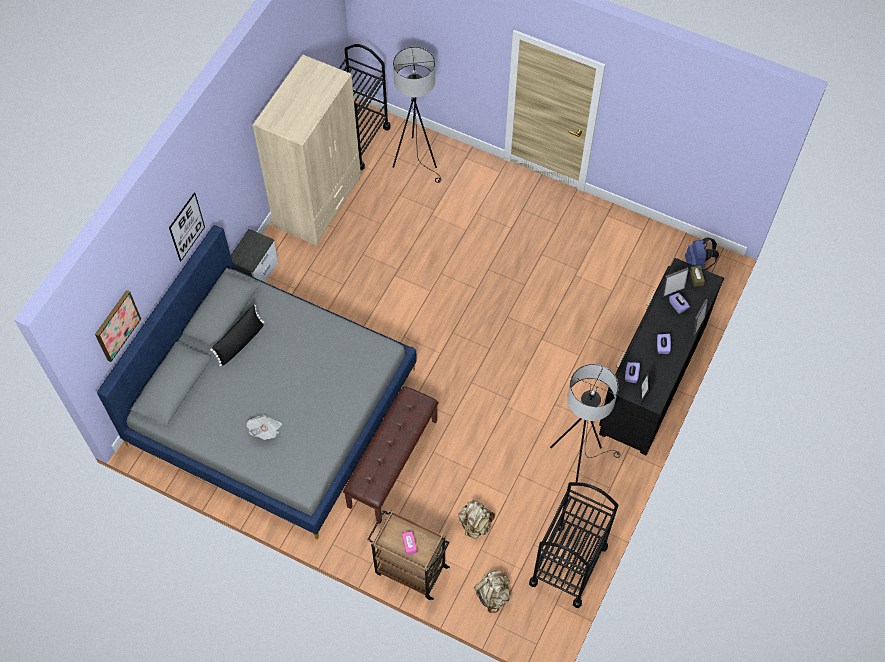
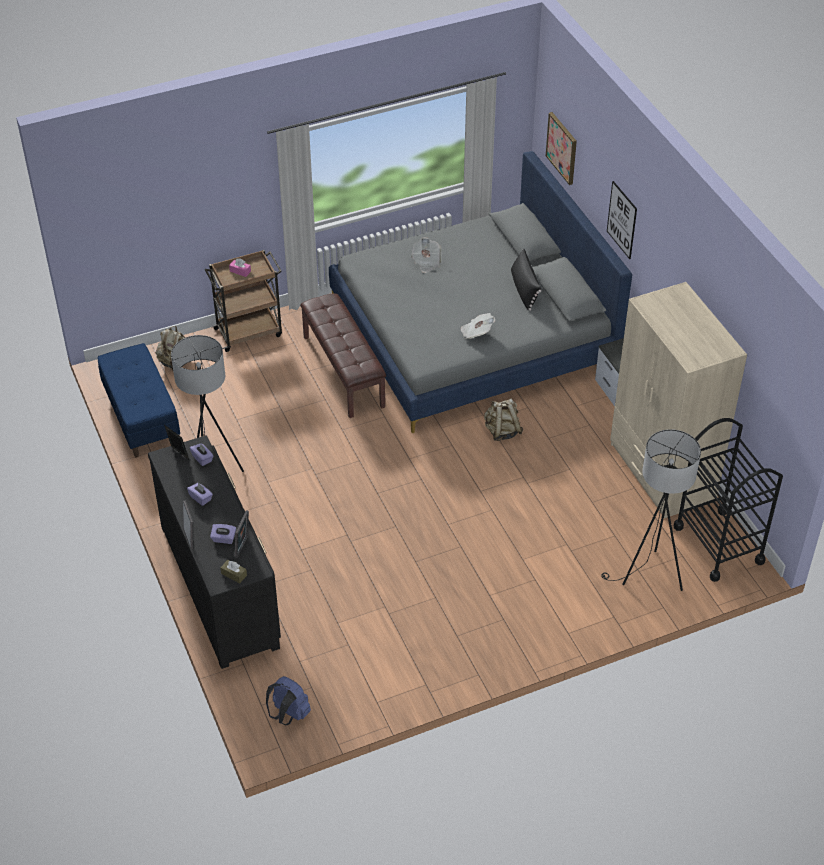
camera: 130 degrees right, 15 degrees down
beige backpack [458,500,495,539] -> beige backpack moved to [484,399,523,441]
black cart [529,482,618,608] -> blue bench [98,343,180,458]
none -> newspaper [460,313,495,339]

